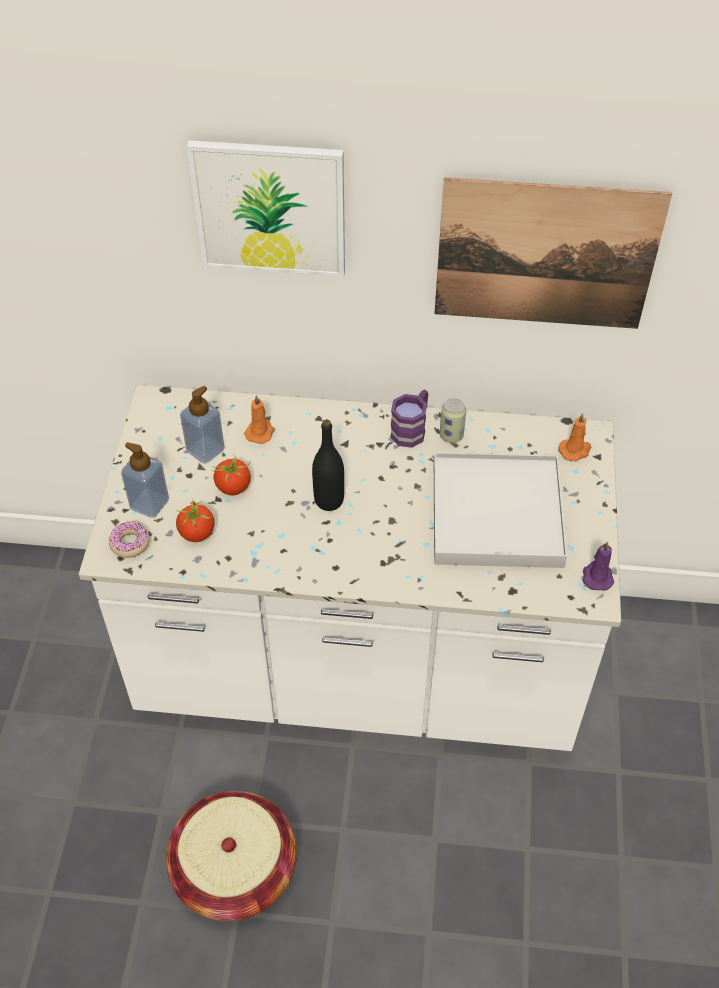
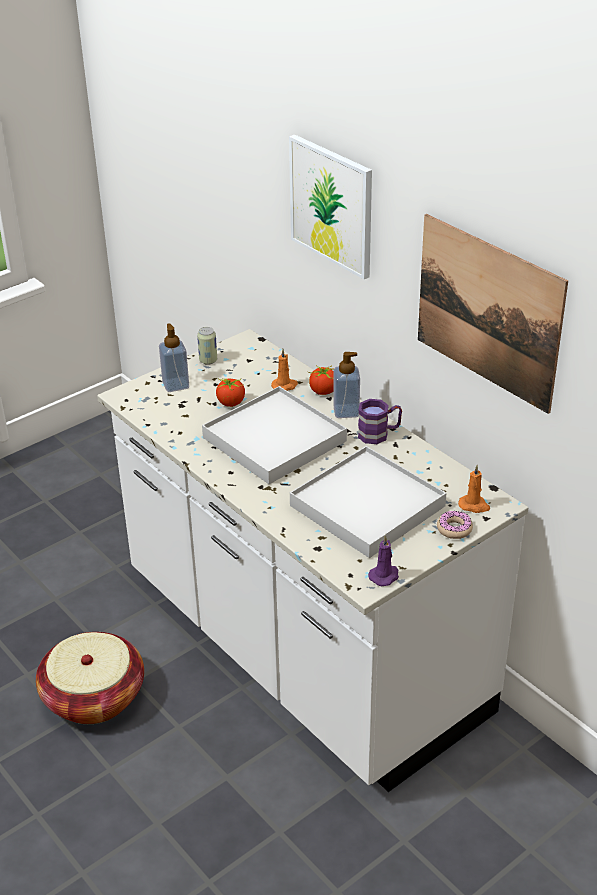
camera: 45 degrees right, 15 degrees down
donut [109,521,150,558] -> donut moved to [437,511,473,539]
tomato [176,499,215,542] -> tomato moved to [308,365,334,395]
soap dispenser [180,386,225,464] -> soap dispenser moved to [334,352,360,418]
black bottle [312,419,344,511] -> white tray [202,386,347,484]
can [440,398,466,443] -> can moved to [197,327,217,365]

